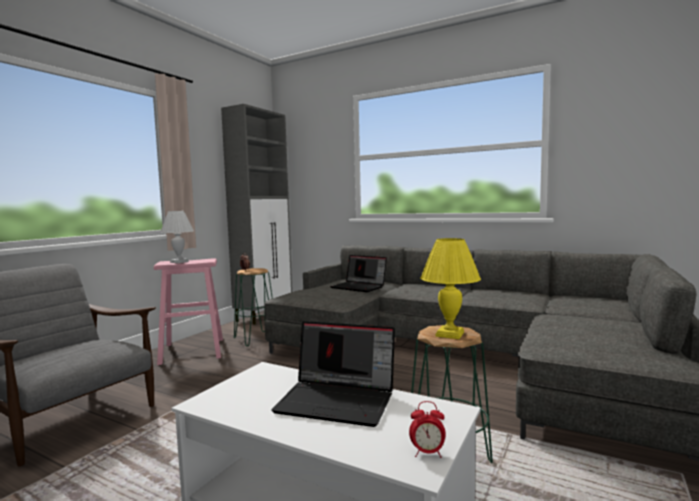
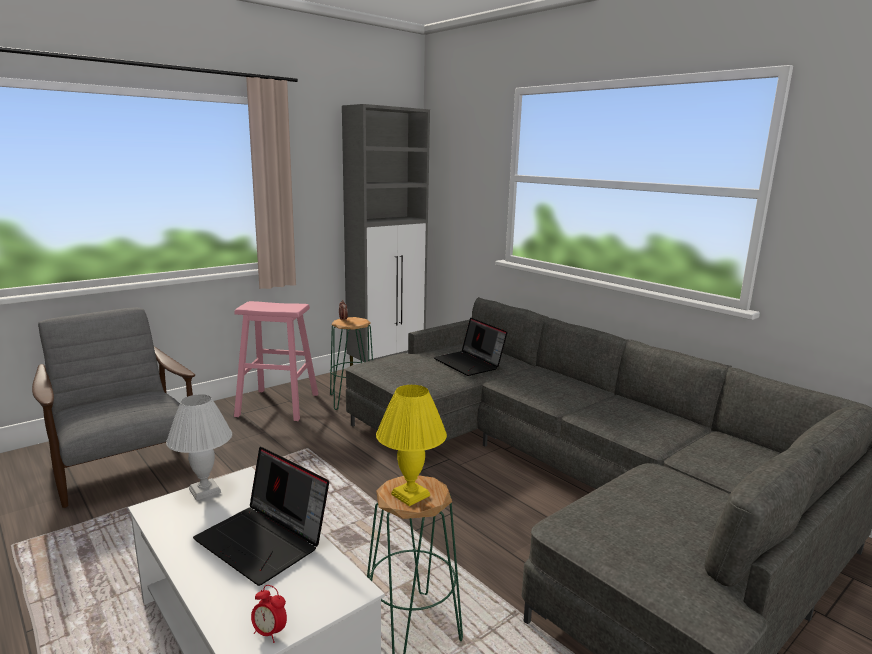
camera: 20 degrees right, 10 degrees up
white table lamp [160,211,194,263] -> white table lamp moved to [166,394,232,500]

